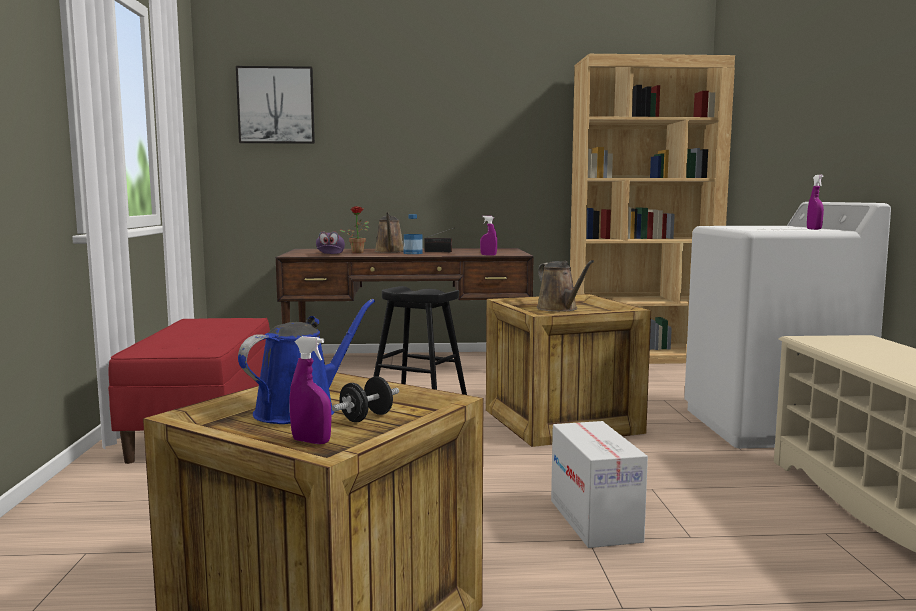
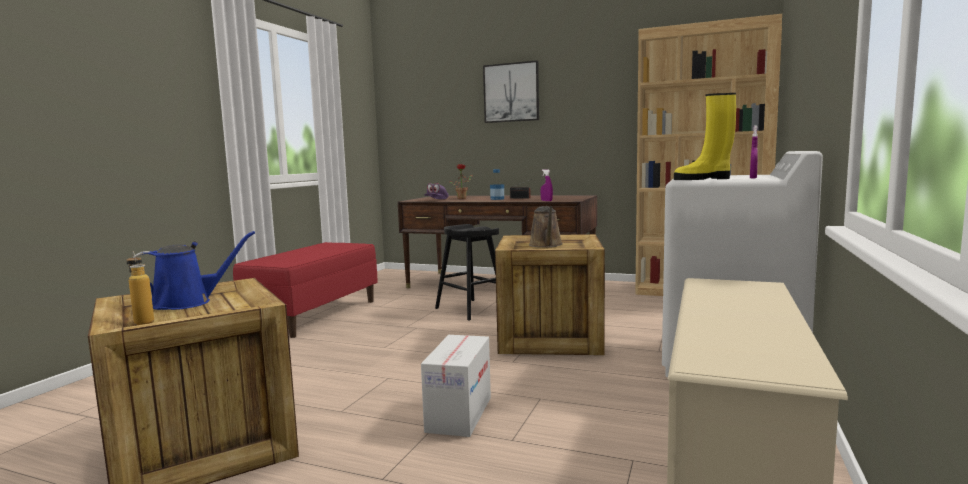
camera: 25 degrees right, 0 degrees up
picture [236,66,315,144] -> picture moved to [483,60,539,123]
purple spray bottle [289,336,332,444] -> bottle [126,251,154,325]
black dumbbell [332,376,399,422] -> none
brown watering can [374,212,404,253] -> none
none -> yellow boot [674,93,736,180]

